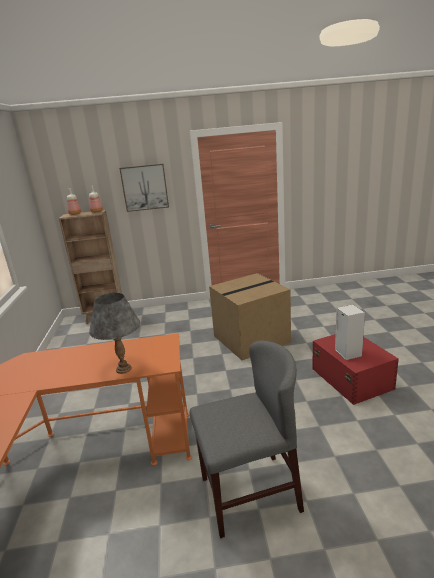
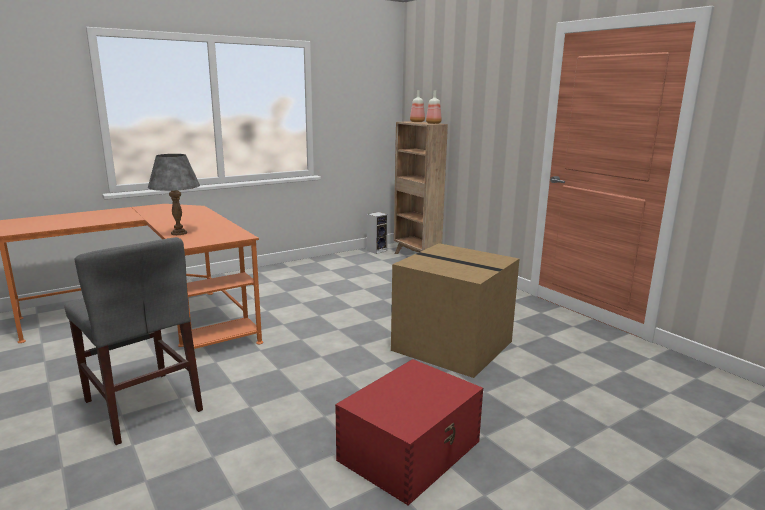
camera: 60 degrees right, 5 degrees down
picture [119,164,169,212] -> none
speaker [335,304,365,360] -> speaker moved to [367,212,388,254]

